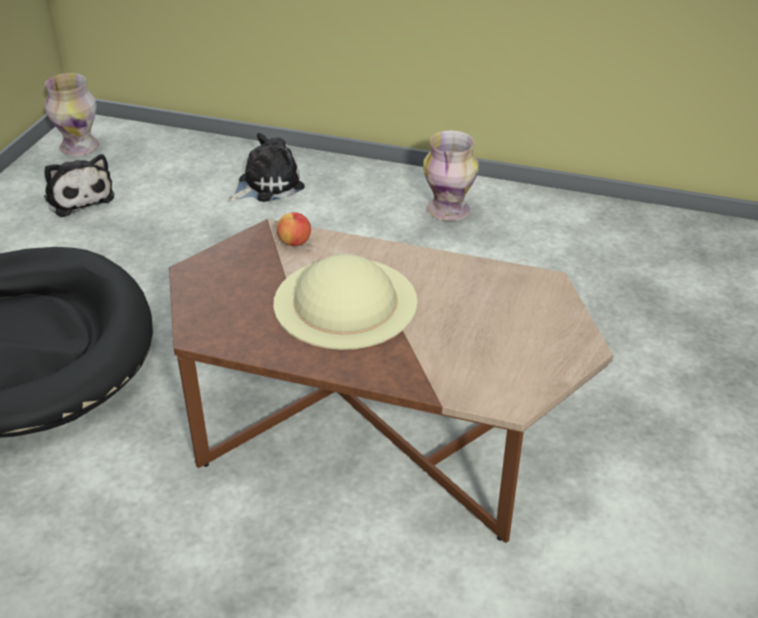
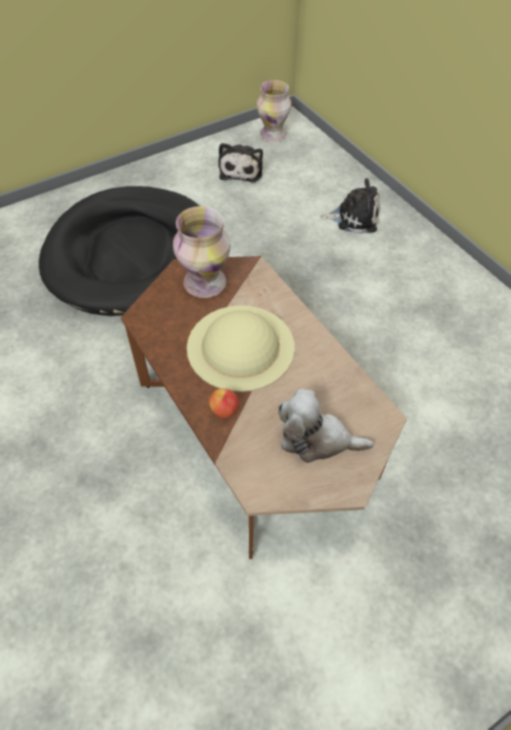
camera: 40 degrees right, 15 degrees up
apple [276,212,311,246] -> apple moved to [209,388,239,418]
vase [423,131,479,221] -> vase moved to [173,206,231,298]
none -> plush toy [278,388,374,463]

